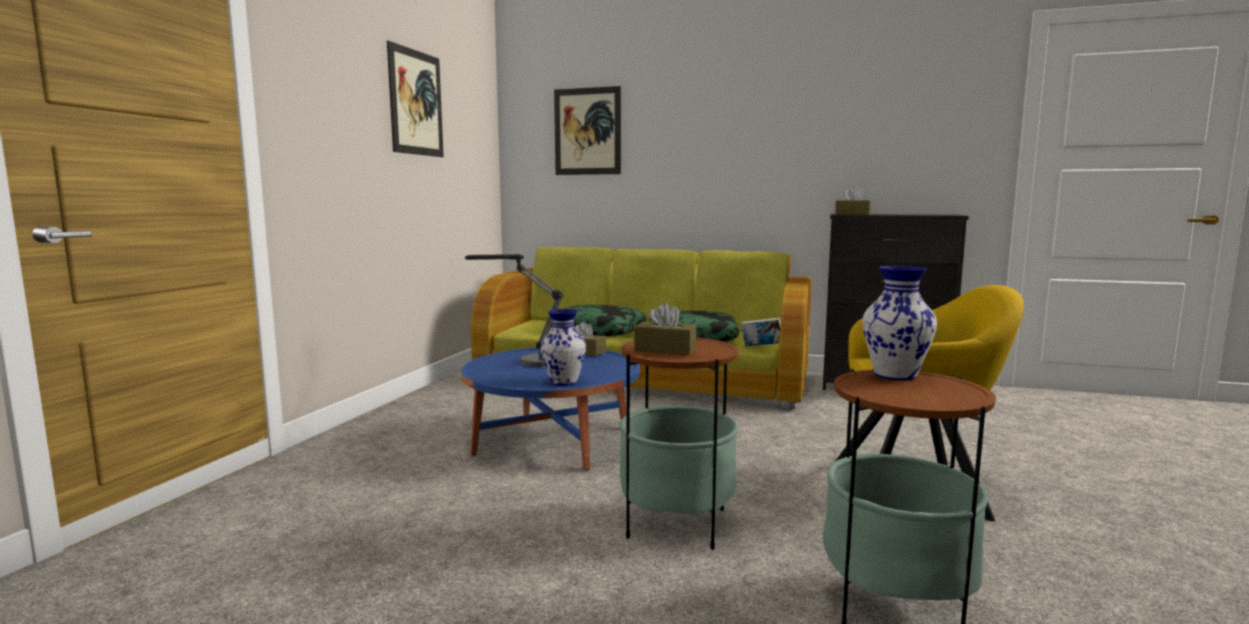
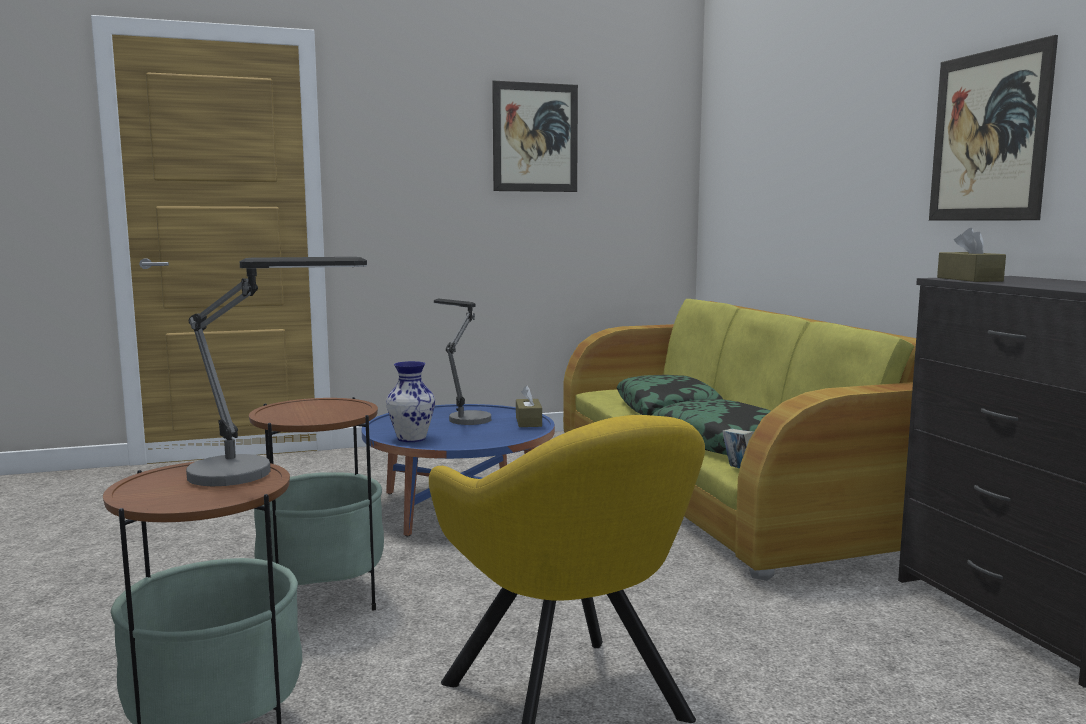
camera: 55 degrees right, 0 degrees up
picture [554,86,621,175] -> picture moved to [929,35,1058,221]
brown tissue box [634,302,696,355] -> none
vase [862,266,937,380] -> table lamp [186,257,367,486]

